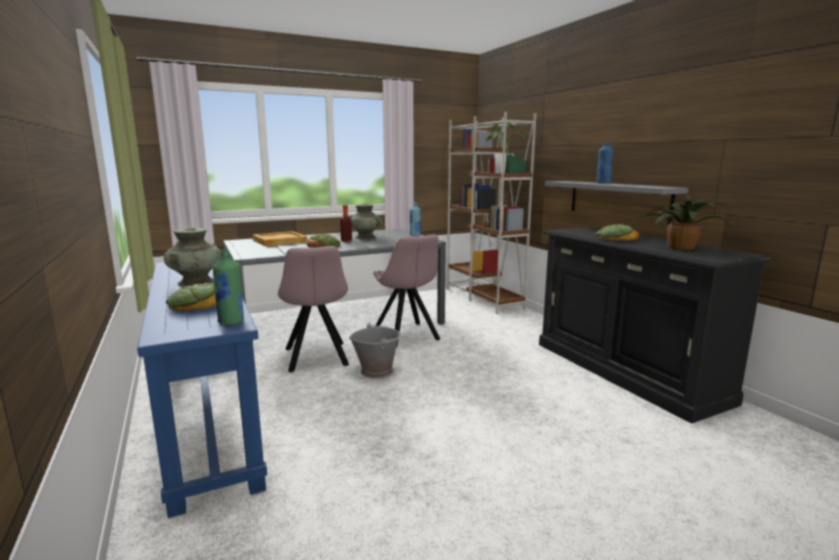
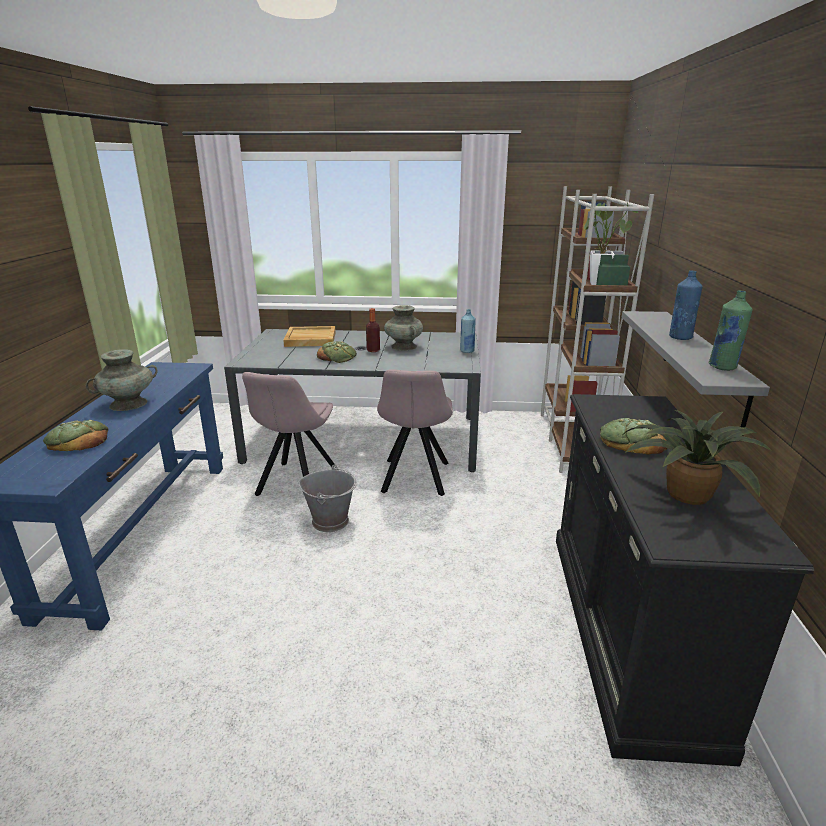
camera: 30 degrees right, 10 degrees up
green bottle [213,250,244,326] -> green bottle moved to [708,290,752,371]

